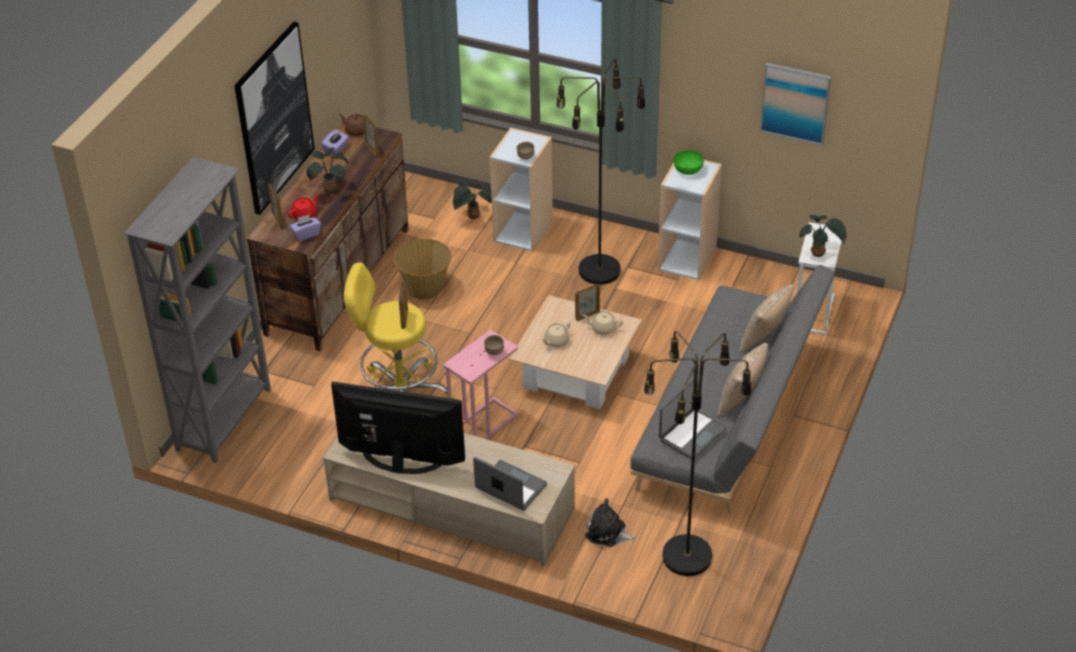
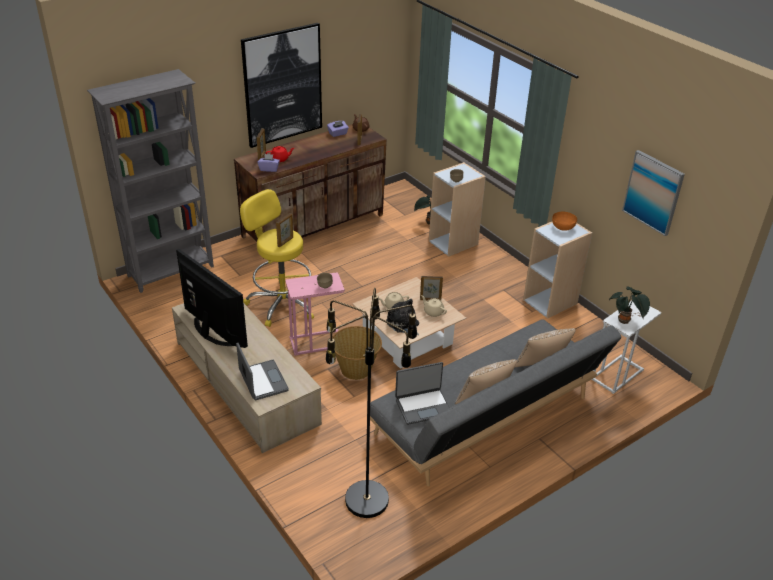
camera: 30 degrees right, 5 degrees down
potted plant [306,147,348,193] -> none
basket [394,239,452,300] -> basket moved to [332,326,382,380]
floor lamp [557,59,645,285] -> none
plush toy [585,498,636,547] -> plush toy moved to [386,299,419,335]
green bowl [674,150,704,175] -> orange bowl [552,212,577,231]

